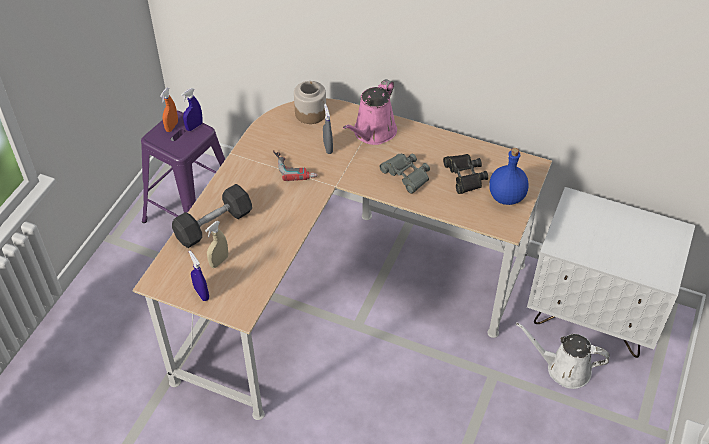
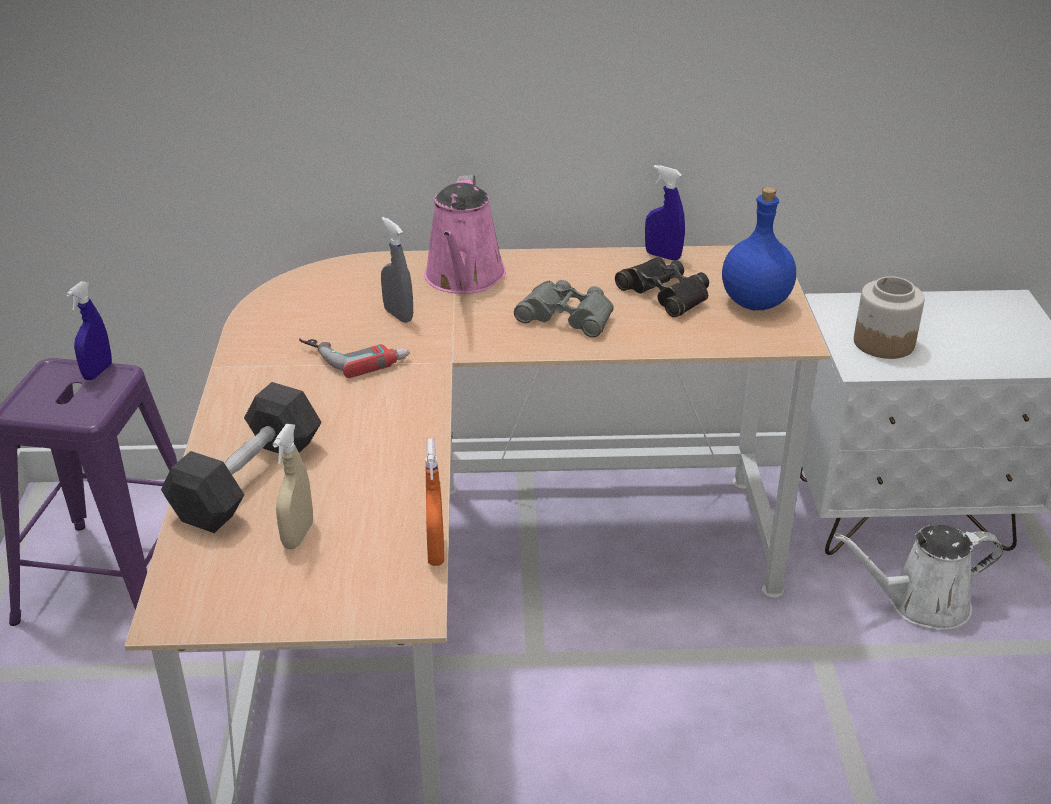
camera: 25 degrees left, 15 degrees down
orange spray bottle [160,88,178,132] -> orange spray bottle moved to [425,439,444,566]
blue spray bottle [189,250,209,301] -> blue spray bottle moved to [645,165,685,261]
jar [294,81,326,124] -> jar moved to [854,276,925,359]

